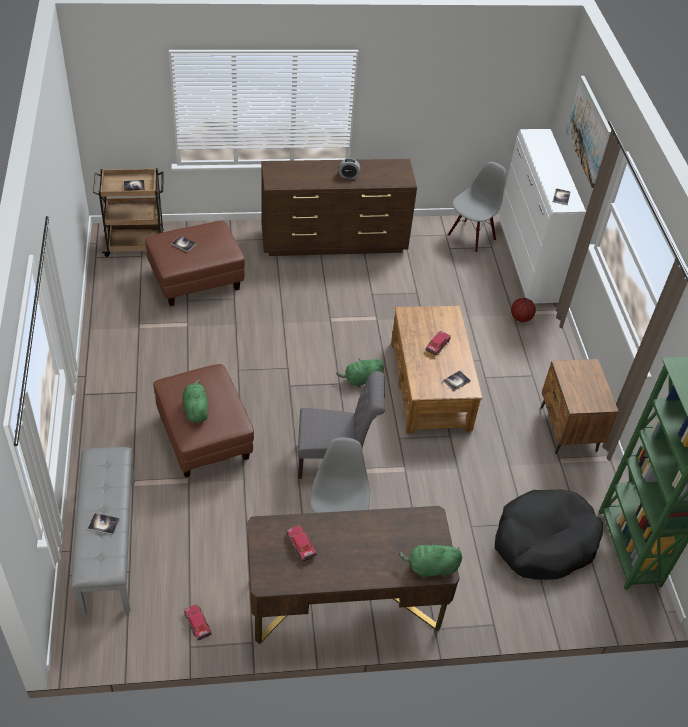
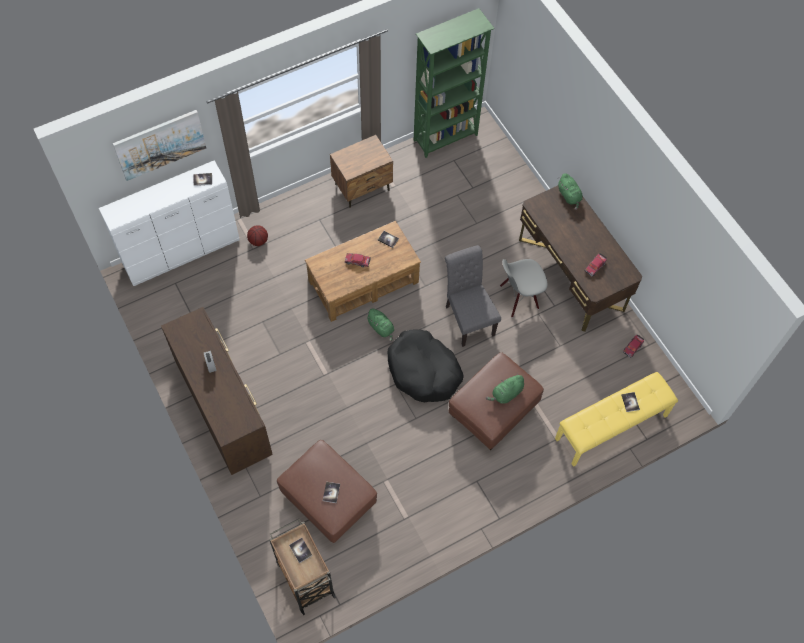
camera: 110 degrees left, 15 degrees up
grey bench [71,447,135,615] -> yellow bench [555,372,678,467]
grey chair [448,162,506,253] -> none
black dog bed [495,490,603,580] -> black dog bed moved to [387,329,464,402]

